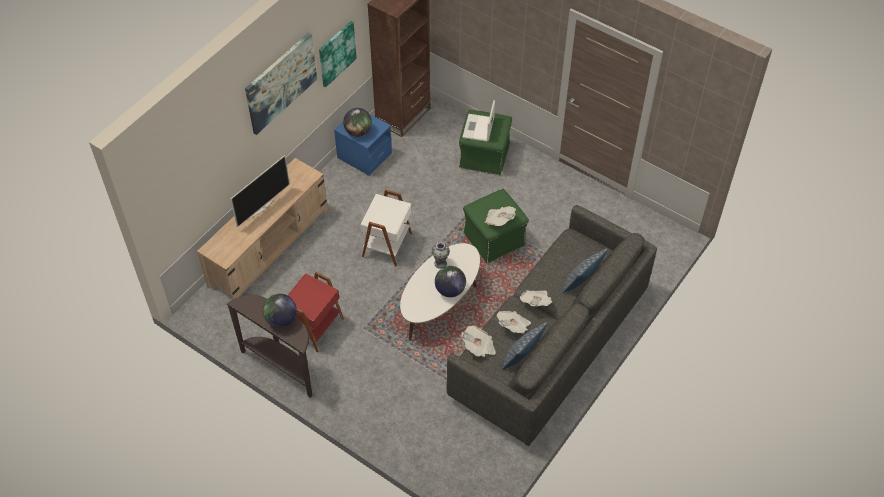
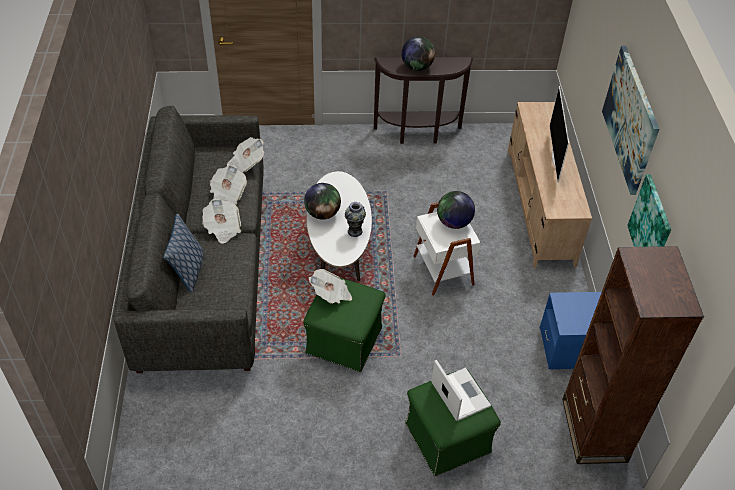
camera: 140 degrees right, 5 degrees down
red side table [288,272,344,353] -> none
globe [343,108,372,137] -> globe moved to [437,191,475,229]
pillow [502,322,548,369] -> none

